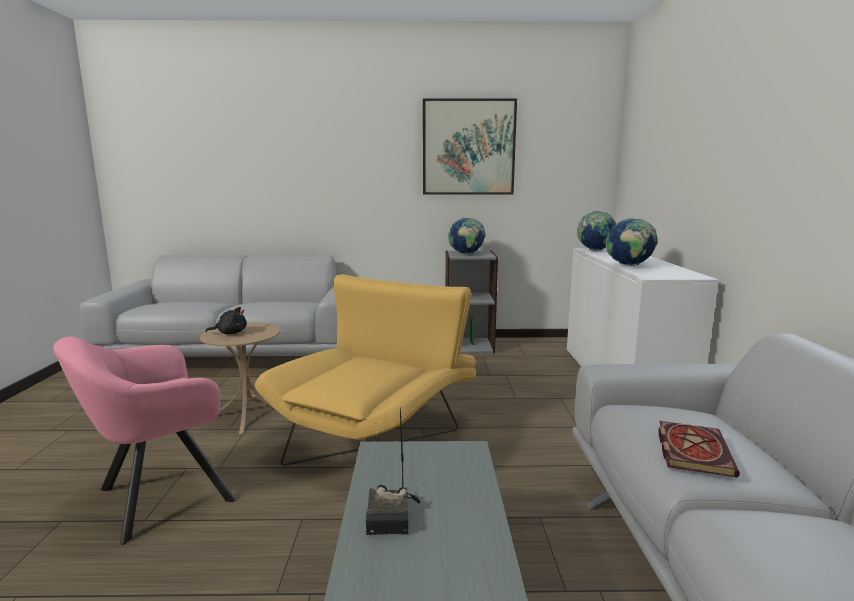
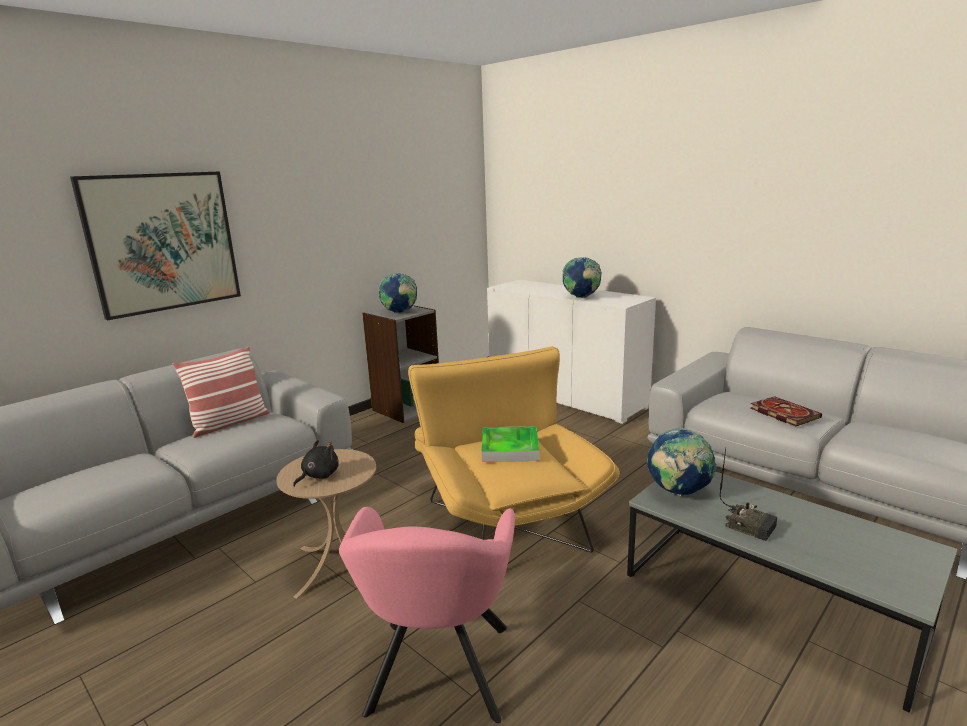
camera: 45 degrees left, 5 degrees up
picture [423,98,517,195] -> picture moved to [70,171,241,320]
globe [577,211,616,251] -> globe moved to [647,428,717,496]
none -> pillow [173,346,270,438]
none -> tray [481,426,540,462]

